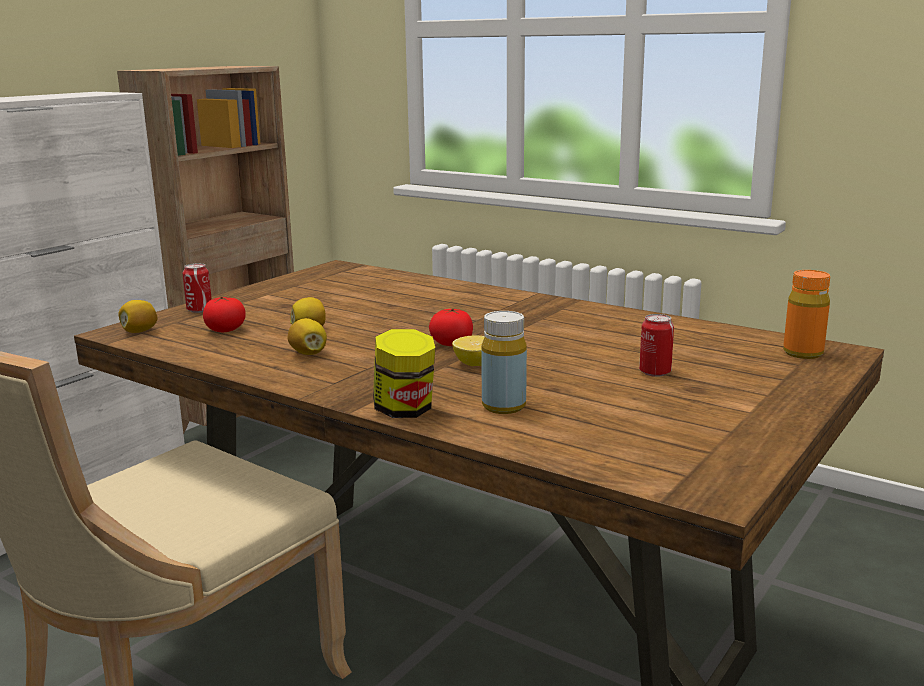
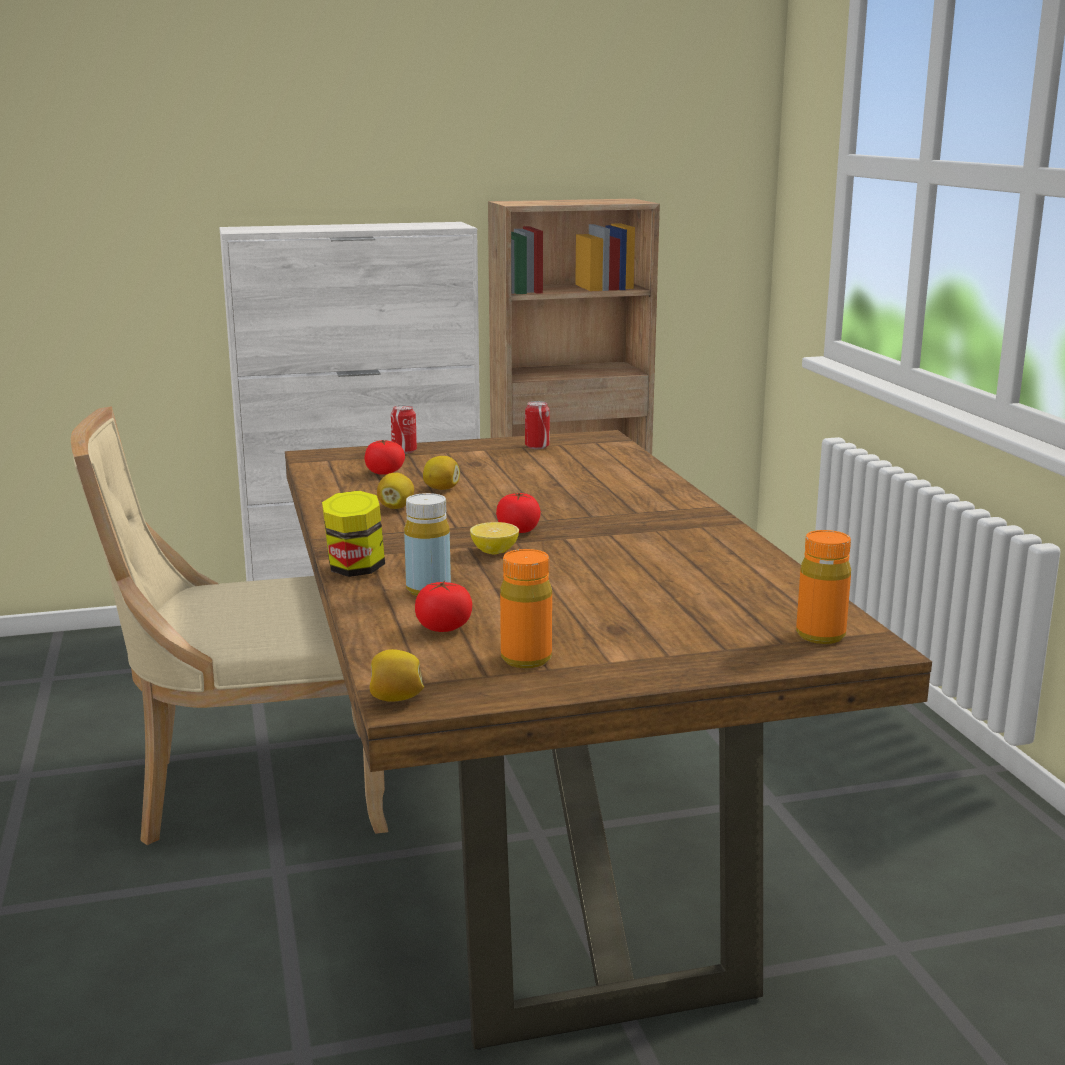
camera: 40 degrees right, 0 degrees up
lemon [119,300,157,333] -> lemon moved to [370,649,424,702]
can [639,314,674,377] -> can moved to [525,401,550,449]
none -> tomato [415,581,472,632]
none -> orange bottle [500,549,552,668]

